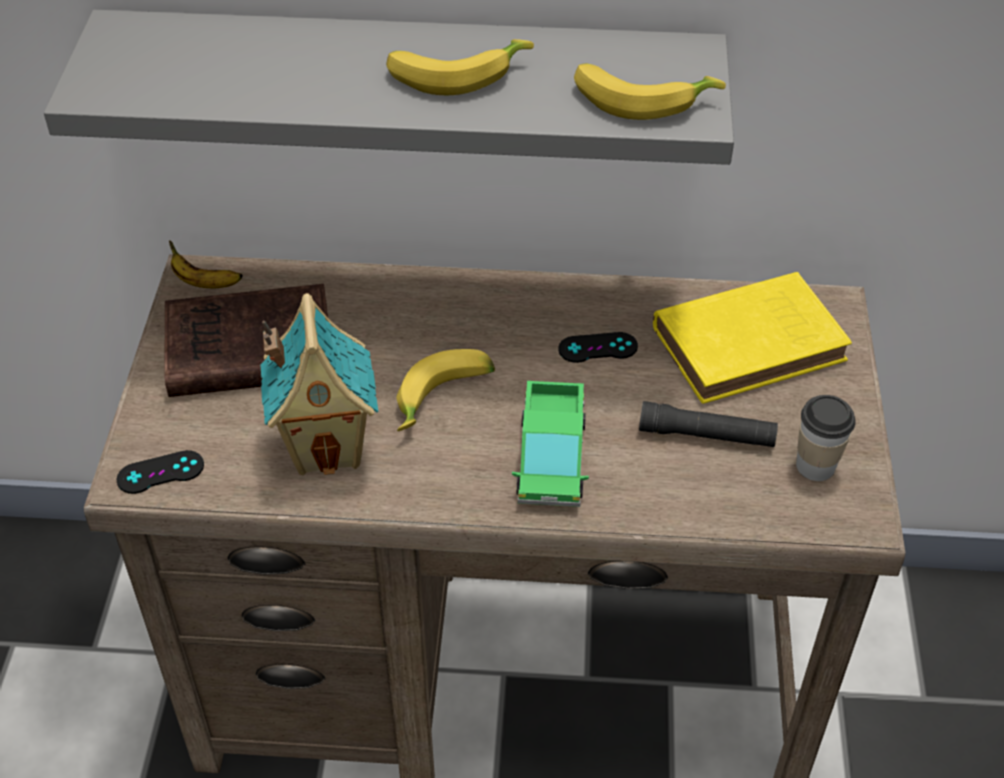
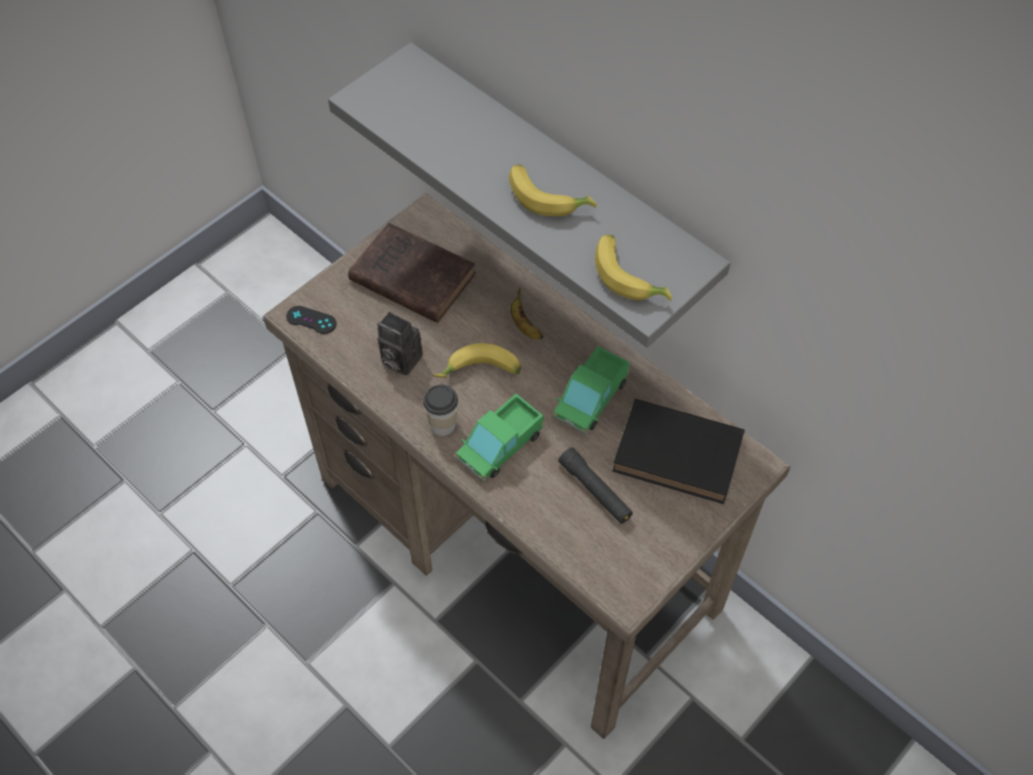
camera: 40 degrees right, 10 degrees up
banana [169,240,243,288] -> banana moved to [511,288,543,339]
toy house [261,293,378,475] -> camera [377,312,423,376]
black game controller [558,332,638,363] -> toy truck [552,346,630,435]
yellow book [653,272,852,404] -> black book [612,399,745,504]
cup [796,395,856,481] -> cup moved to [423,385,458,436]

